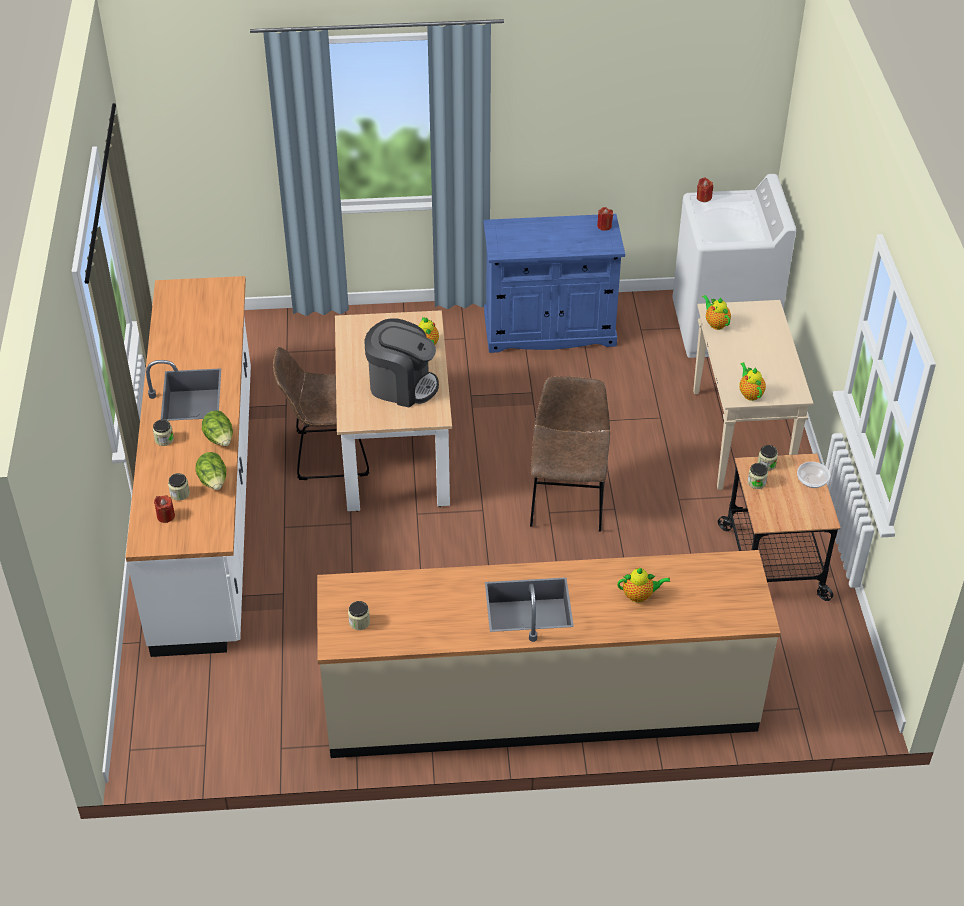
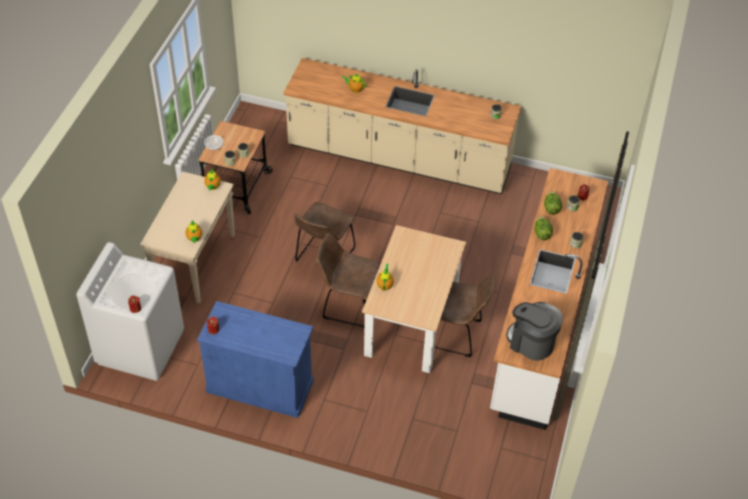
camera: 160 degrees left, 5 degrees up
coffee machine [365,318,439,407] -> coffee machine moved to [506,302,563,361]
none -> brown chair [317,234,380,328]

